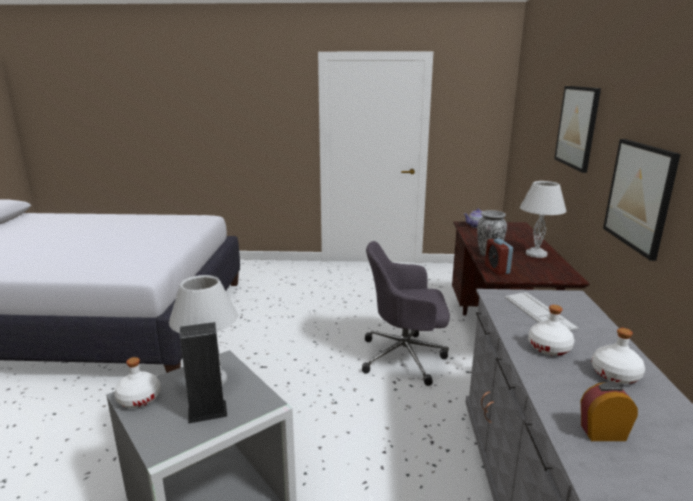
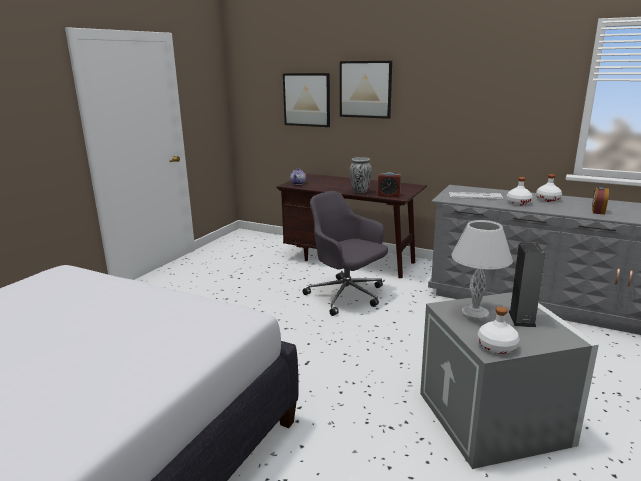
camera: 65 degrees left, 0 degrees up
grey office chair [362,241,450,386] -> grey office chair turned 105 degrees clockwise [303,191,388,316]
white table lamp [520,181,567,258] -> none
picture [603,139,681,261] -> picture moved to [283,73,330,127]

